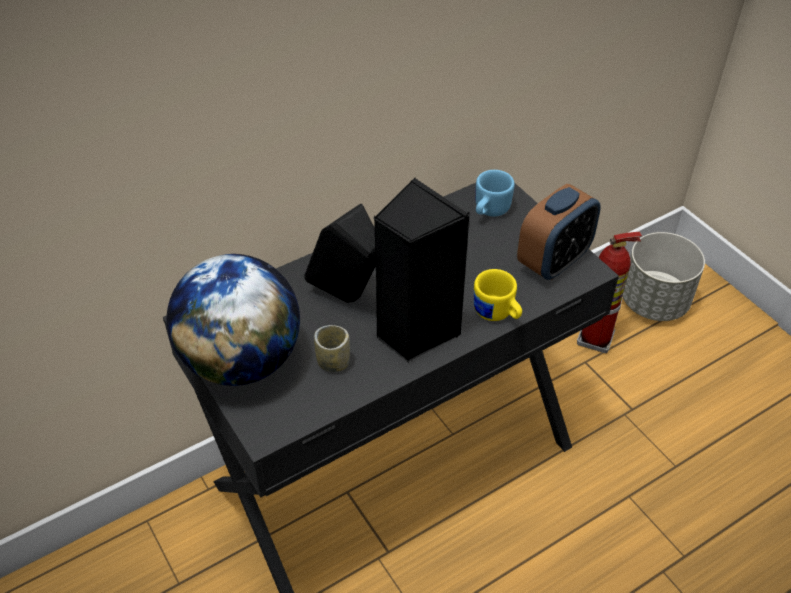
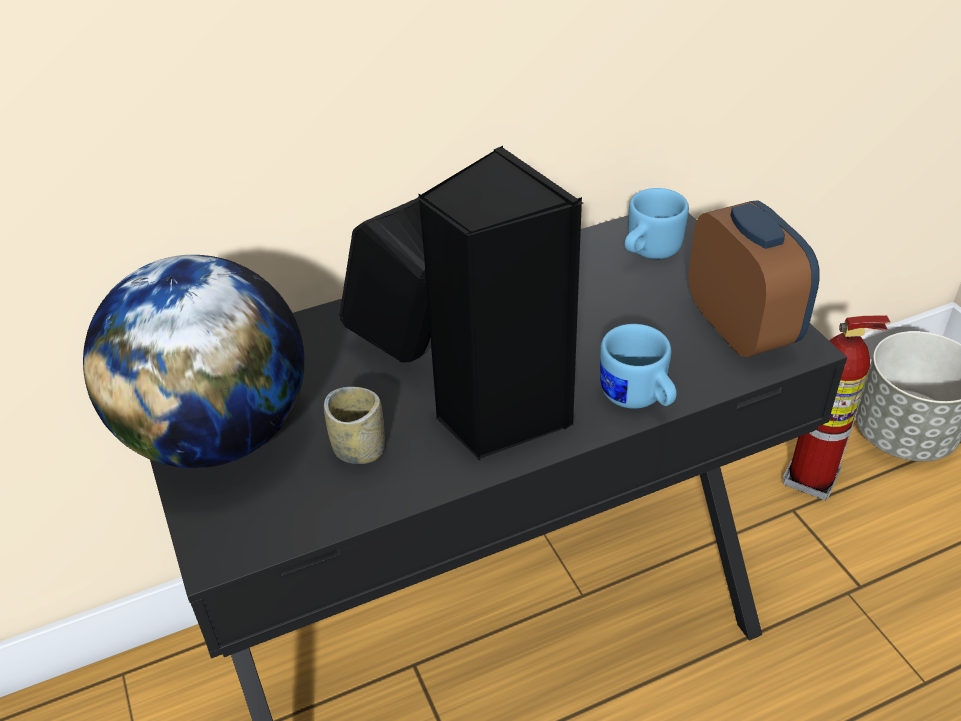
camera: 10 degrees right, 5 degrees down
yellow mug [474,269,522,321] -> blue mug [600,324,677,409]
alarm clock [517,184,601,280] -> alarm clock turned 75 degrees counterclockwise [689,201,820,357]

